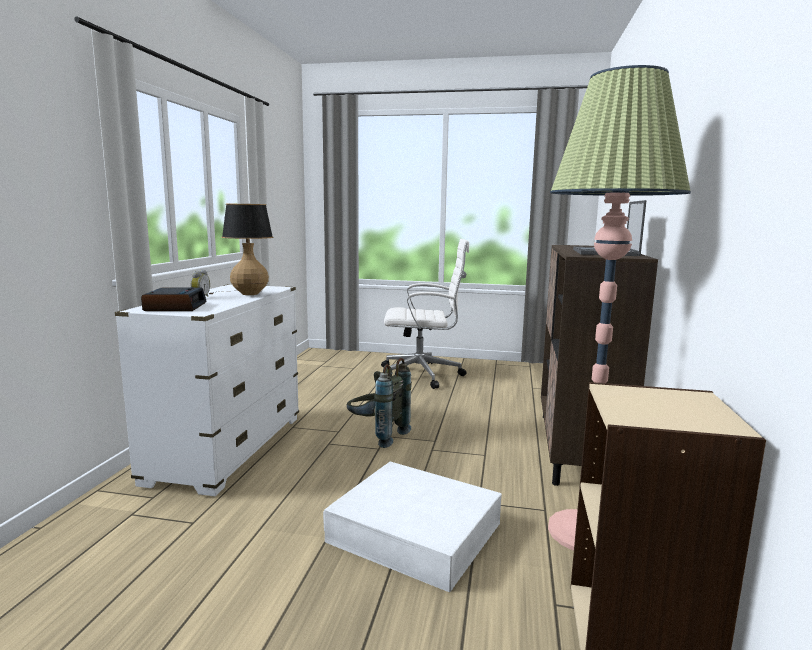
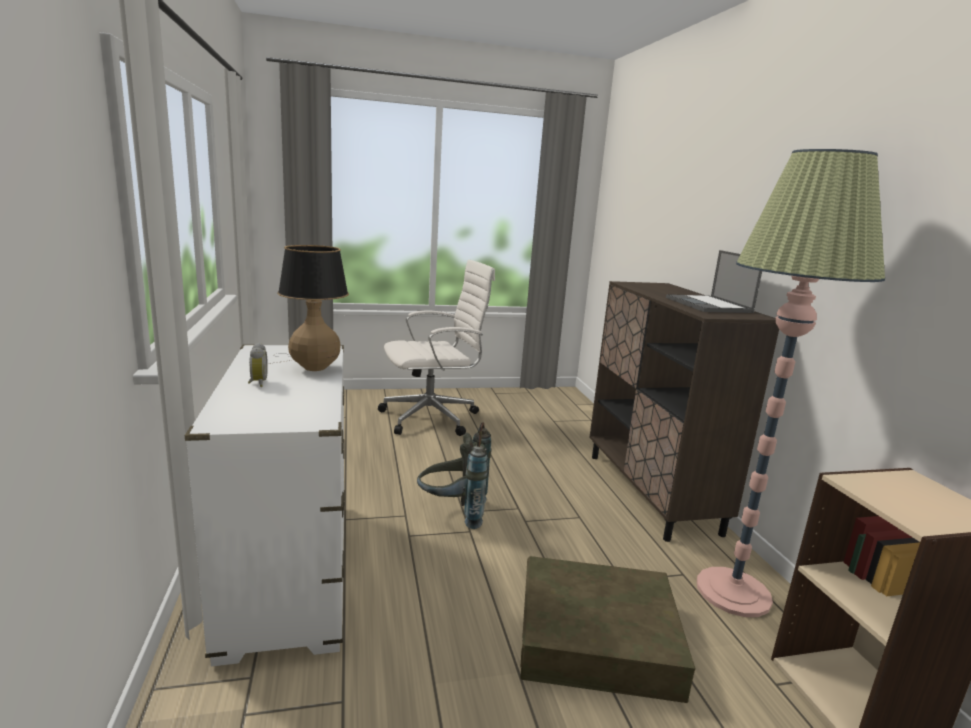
camera: 25 degrees left, 5 degrees up
alarm clock [141,287,207,311] -> none
white storage box [323,461,502,592] -> brown storage box [520,556,696,703]

